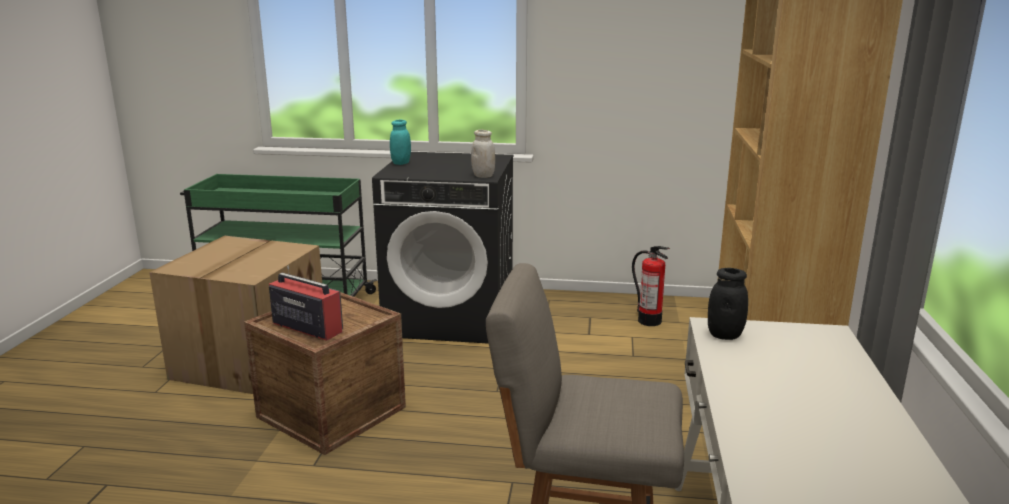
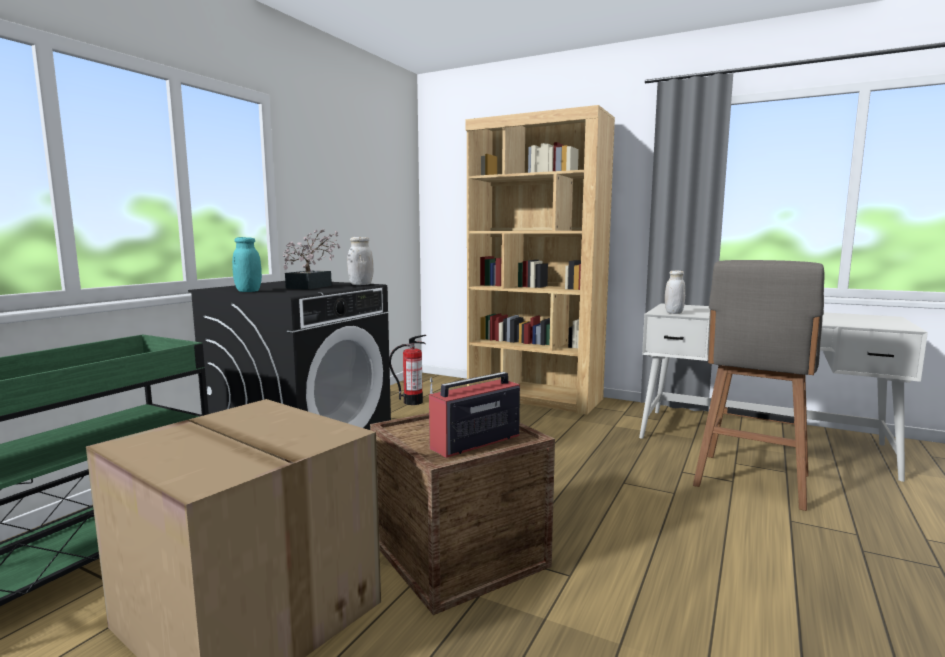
camera: 70 degrees left, 10 degrees down
black jar [708,268,748,340] -> white jar [665,270,685,314]
none -> potted plant [283,229,341,289]

